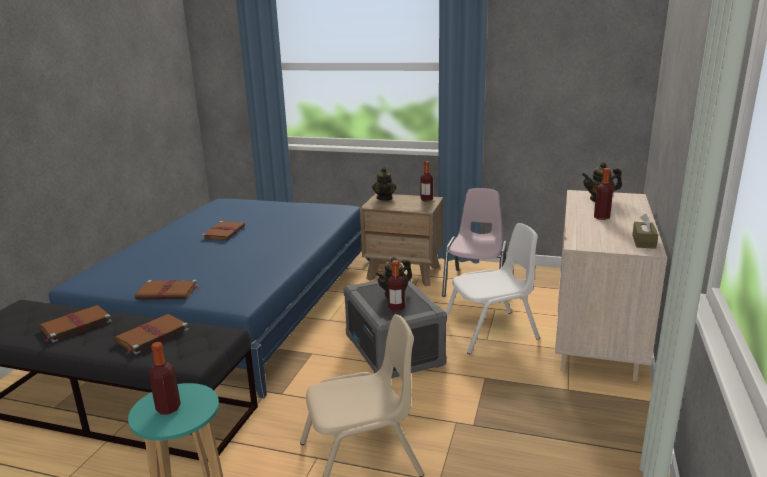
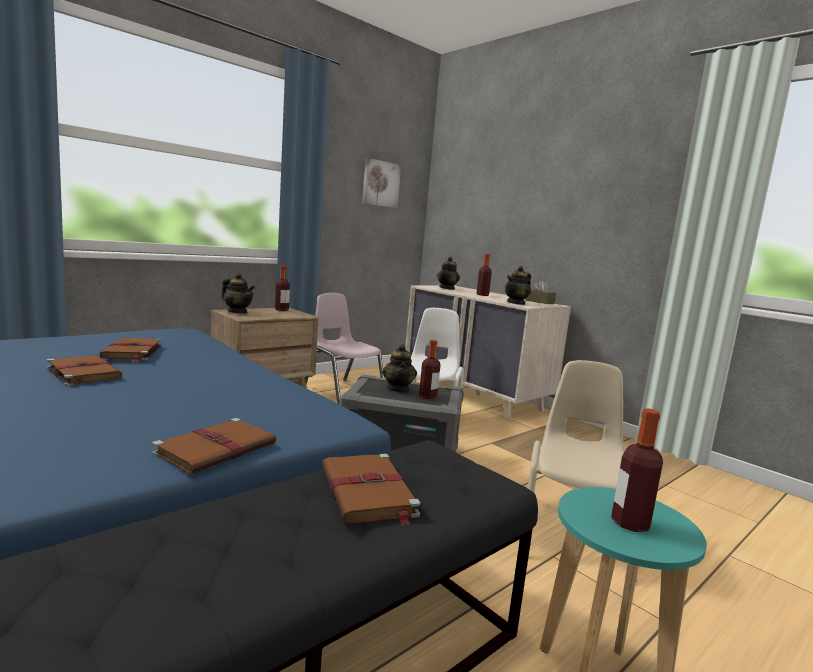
camera: 60 degrees left, 10 degrees down
brown book [39,305,112,342] -> brown book moved to [99,337,162,361]
none -> picture [362,158,401,208]
none -> teapot [505,266,531,305]

